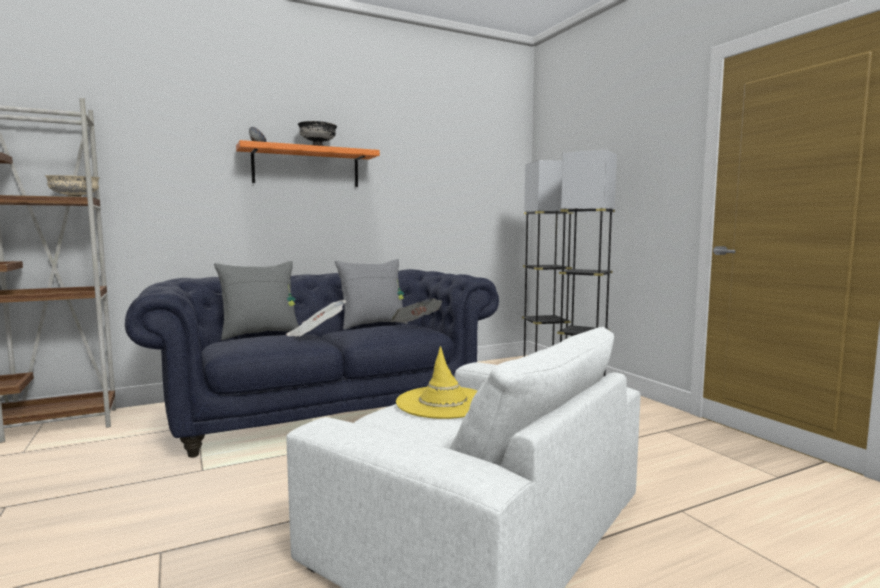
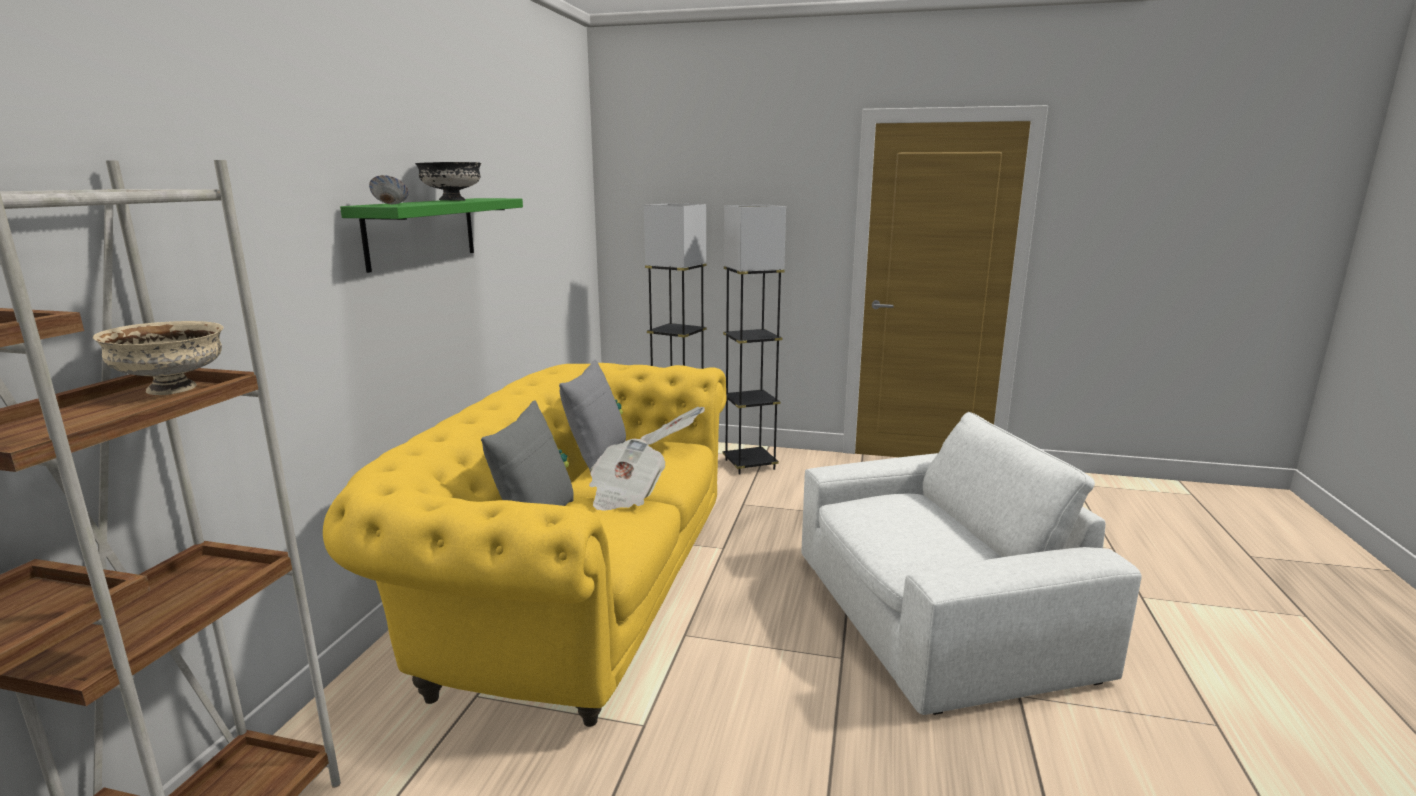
camera: 50 degrees left, 10 degrees up
blue sofa [125,269,499,458] -> yellow sofa [323,363,726,727]
orange shelf [236,140,380,187] -> green shelf [340,198,523,273]
yellow hat [396,346,477,419] -> none

